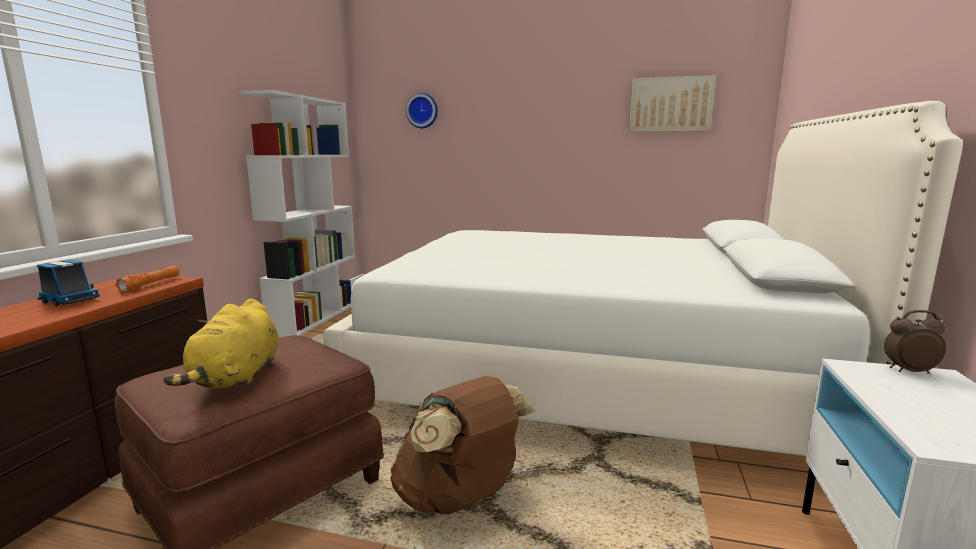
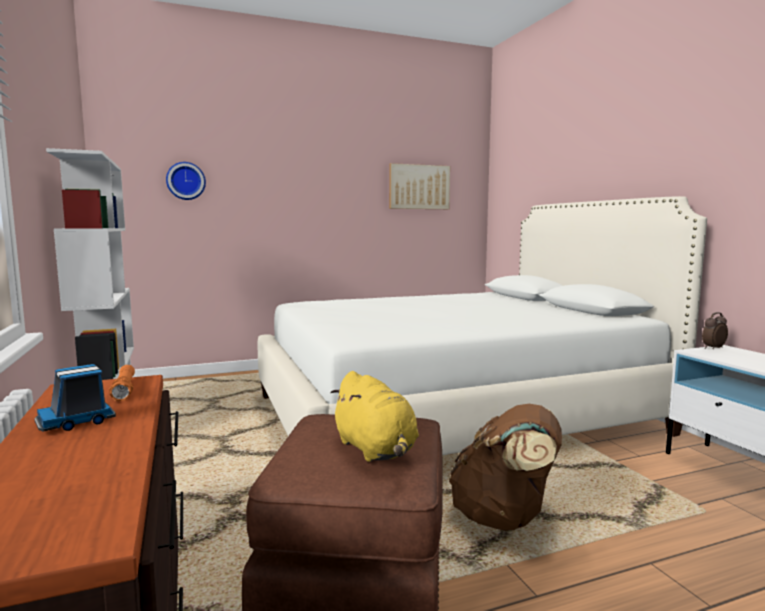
camera: 35 degrees left, 5 degrees down
toy truck [37,260,100,306] -> toy truck turned 150 degrees clockwise [34,364,116,432]

